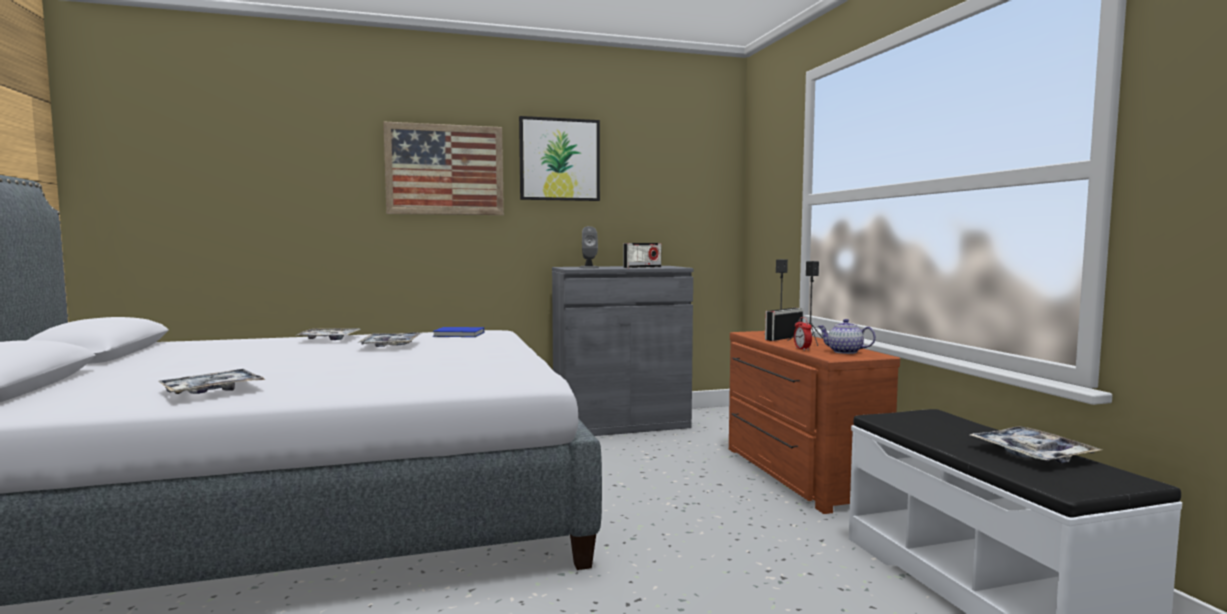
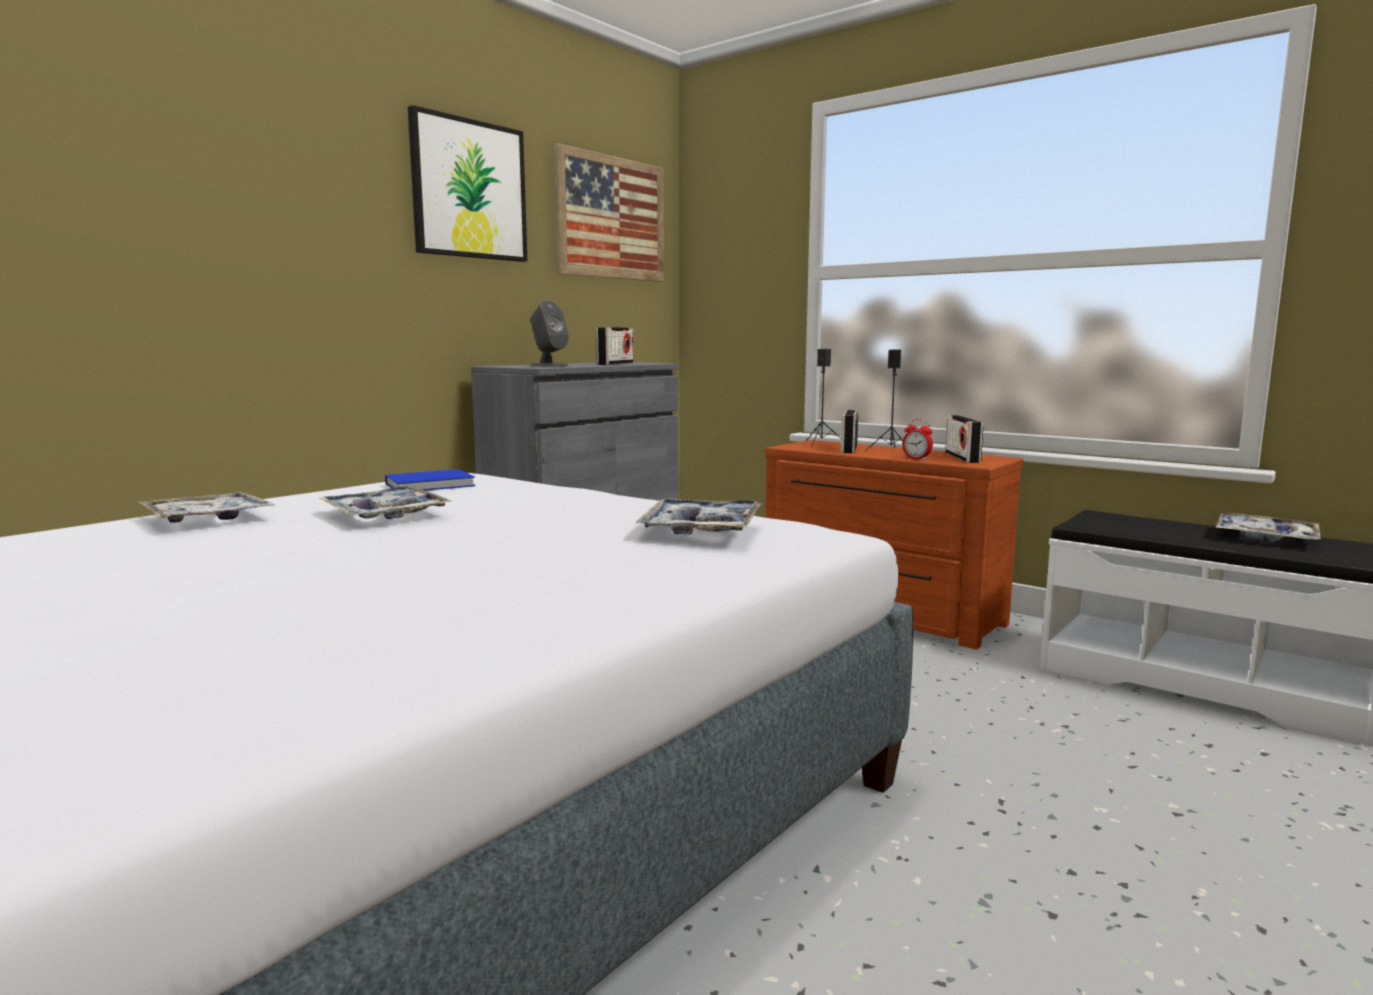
camera: 35 degrees left, 5 degrees up
tray [159,369,265,394] -> tray moved to [635,498,762,534]
picture [383,121,504,215] -> picture moved to [553,143,664,282]
teapot [818,319,876,354] -> radio [945,415,983,463]

